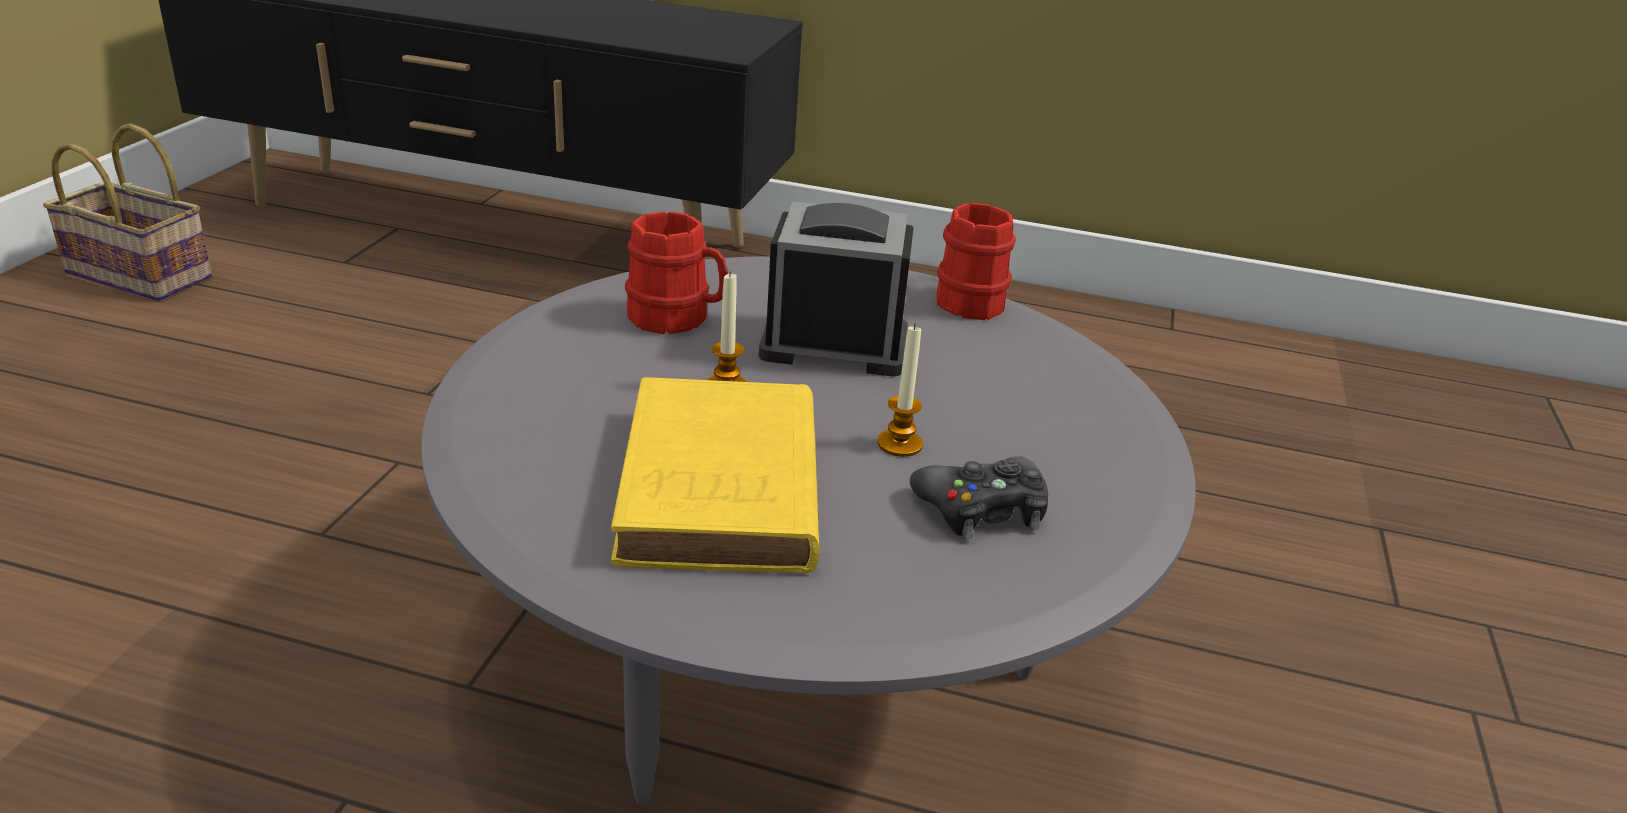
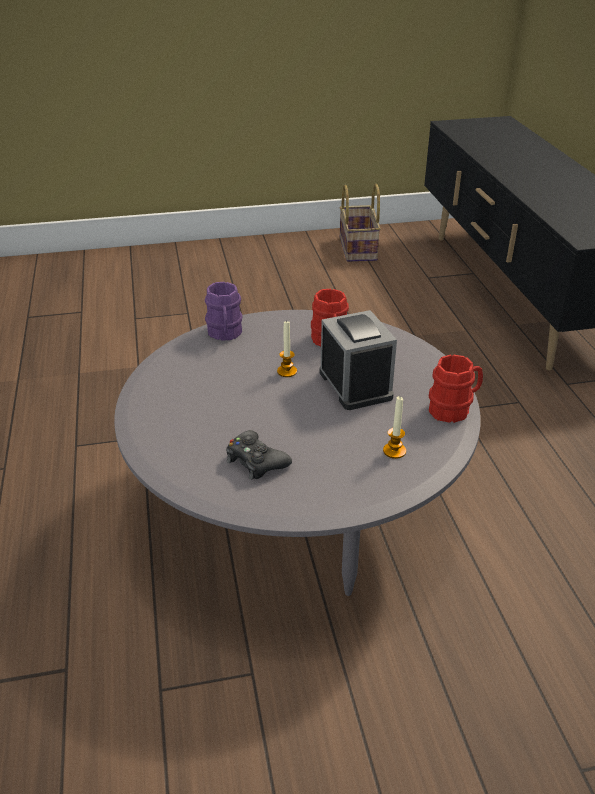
camera: 65 degrees right, 5 degrees up
yellow book [610,377,819,574] -> none
candle [877,324,923,457] -> candle moved to [383,396,406,459]
none -> purple mug [205,282,242,341]

